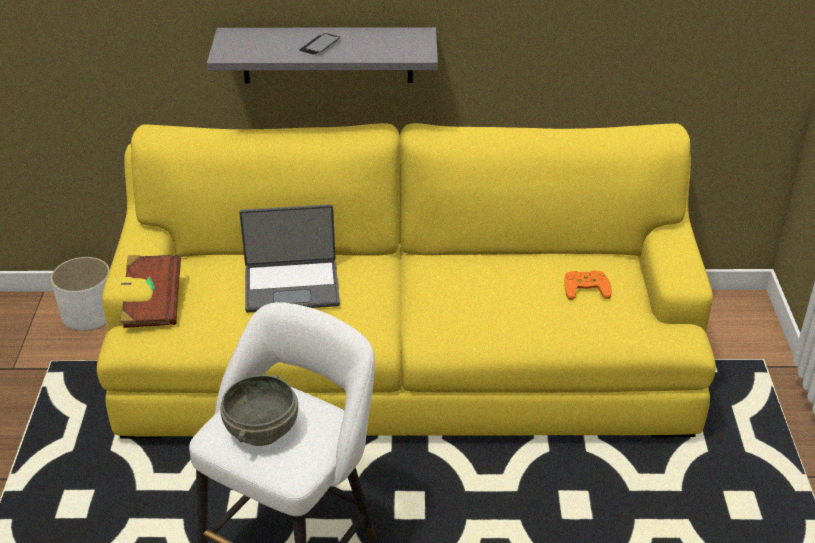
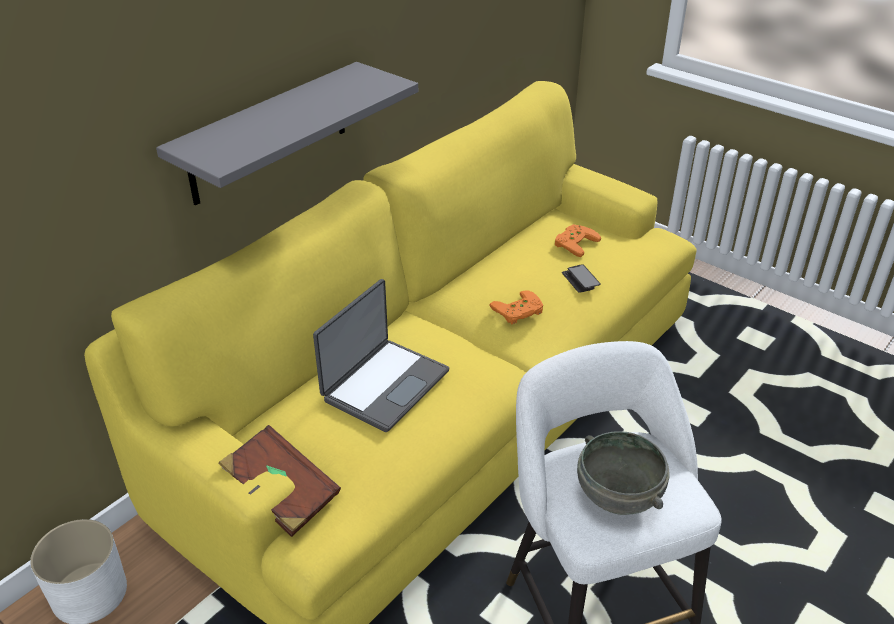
camera: 50 degrees left, 0 degrees up
phone [300,33,340,54] -> phone moved to [562,264,601,293]
none -> orange game controller [489,290,543,324]

